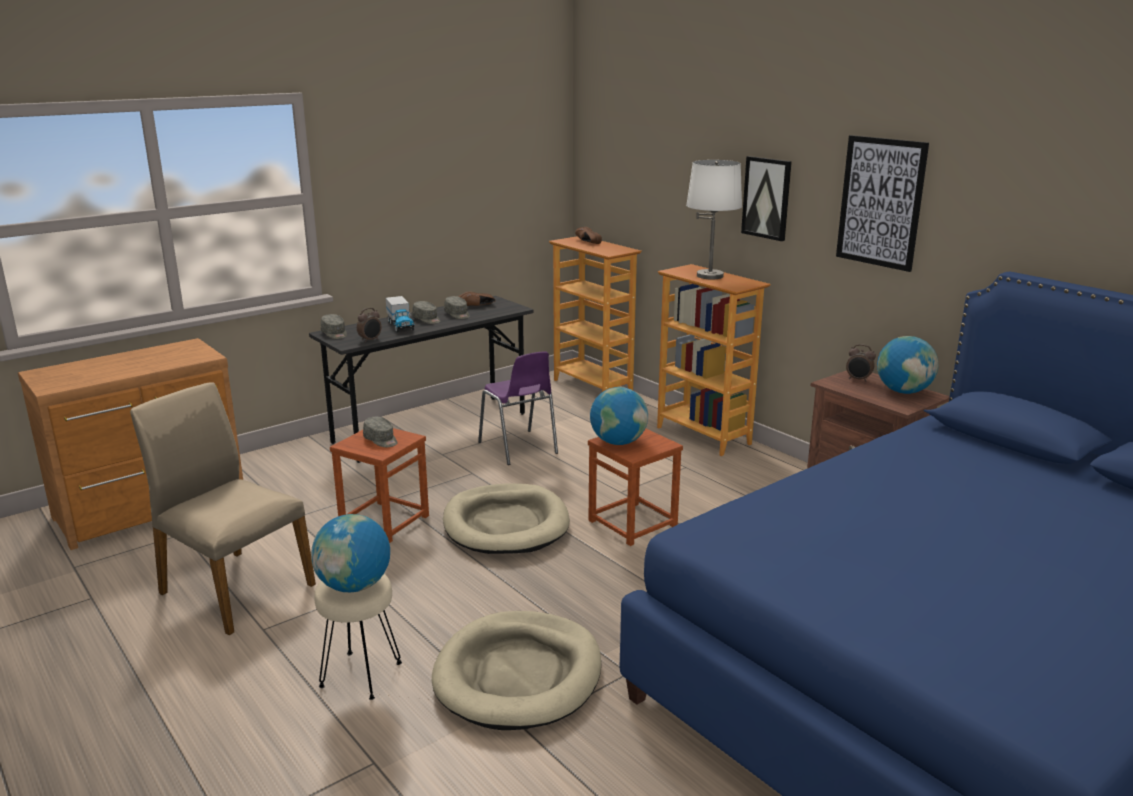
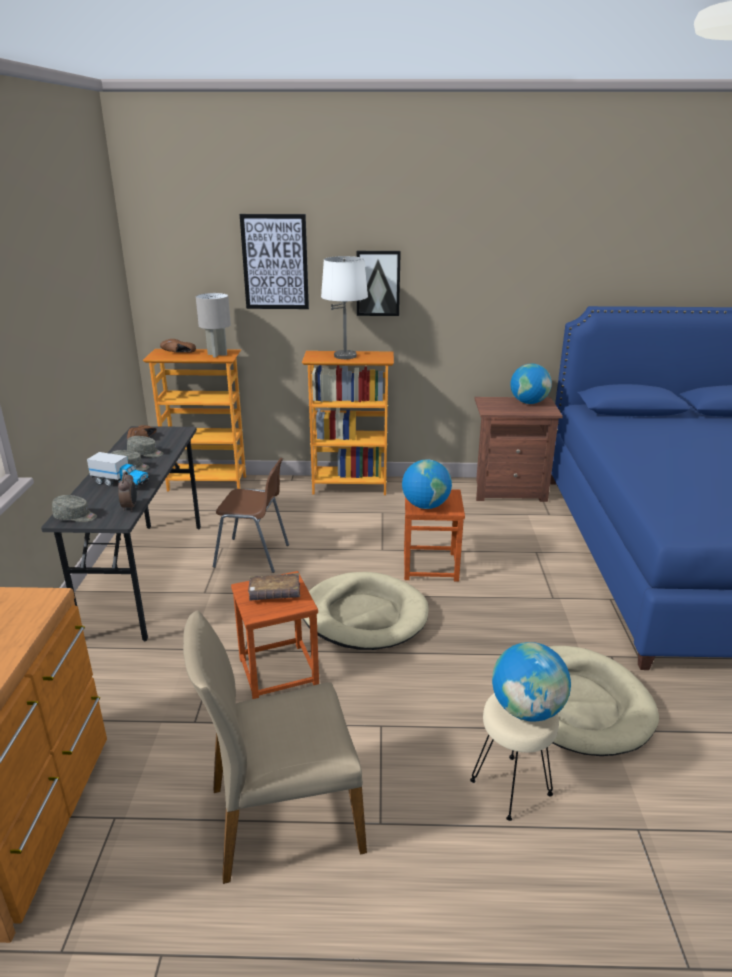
camera: 50 degrees left, 5 degrees up
grey cap [363,417,397,447] -> brown book [248,573,300,601]
purple chair [478,351,558,465] -> brown chair [213,458,289,573]
picture [836,135,929,272] -> picture moved to [240,214,309,309]
alarm clock [846,344,876,382] -> none
none -> grey table lamp [196,293,231,357]

